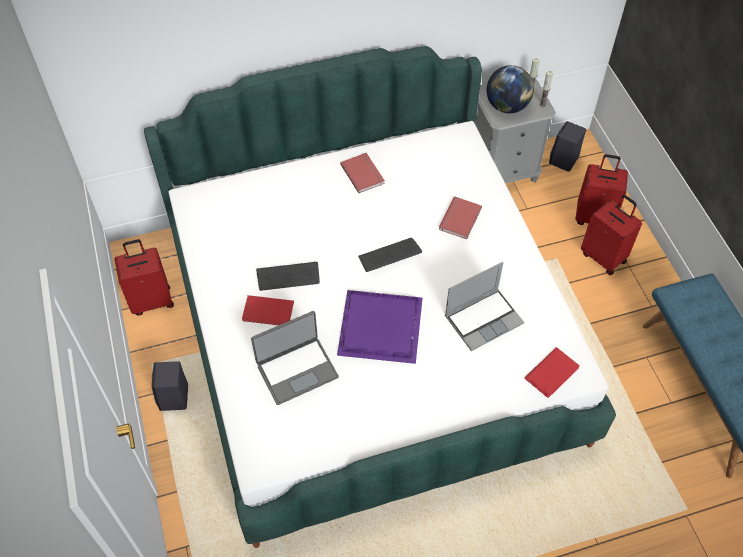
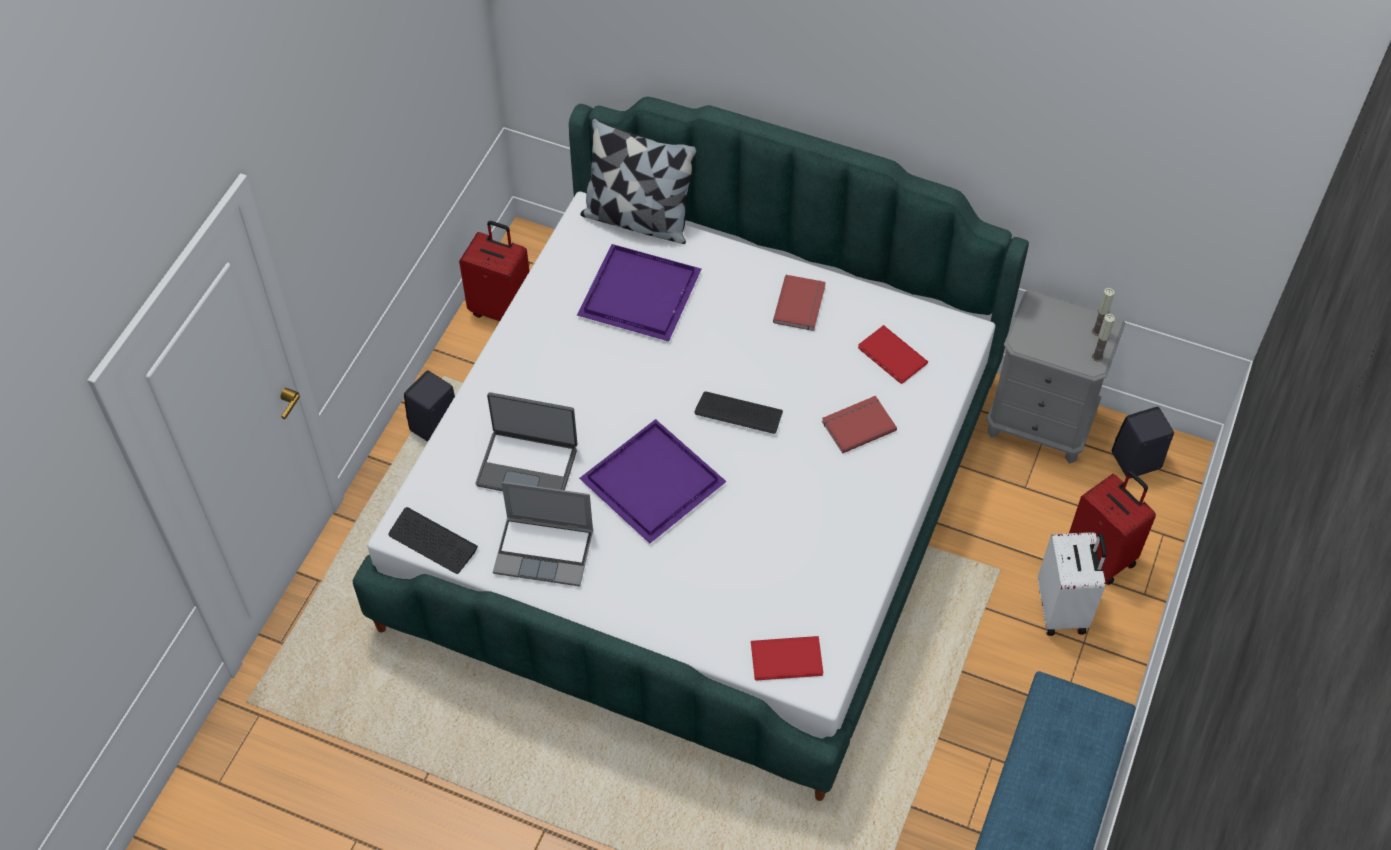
camera: 40 degrees right, 0 degrees up
red book [242,295,294,325] -> red book moved to [858,325,928,384]
keyboard [256,262,320,291] -> keyboard moved to [388,507,478,574]
laptop [445,262,524,351] -> laptop moved to [493,482,593,587]
globe [487,65,534,113] -> none
red suitcase [581,195,642,275] -> white suitcase [1038,532,1107,636]
none -> purple tray [577,244,702,341]
none -> pillow [580,118,696,244]

